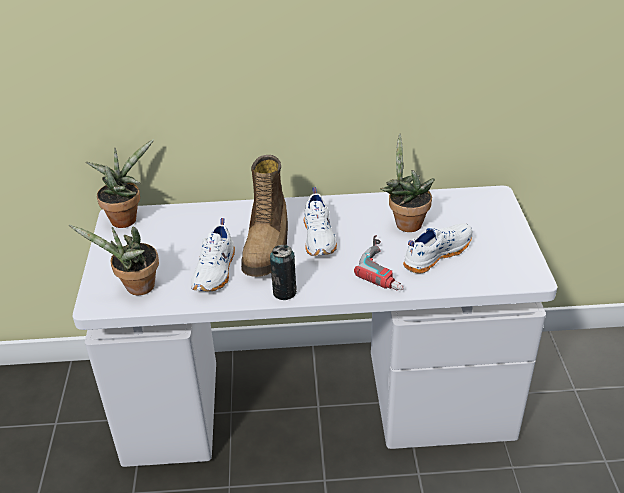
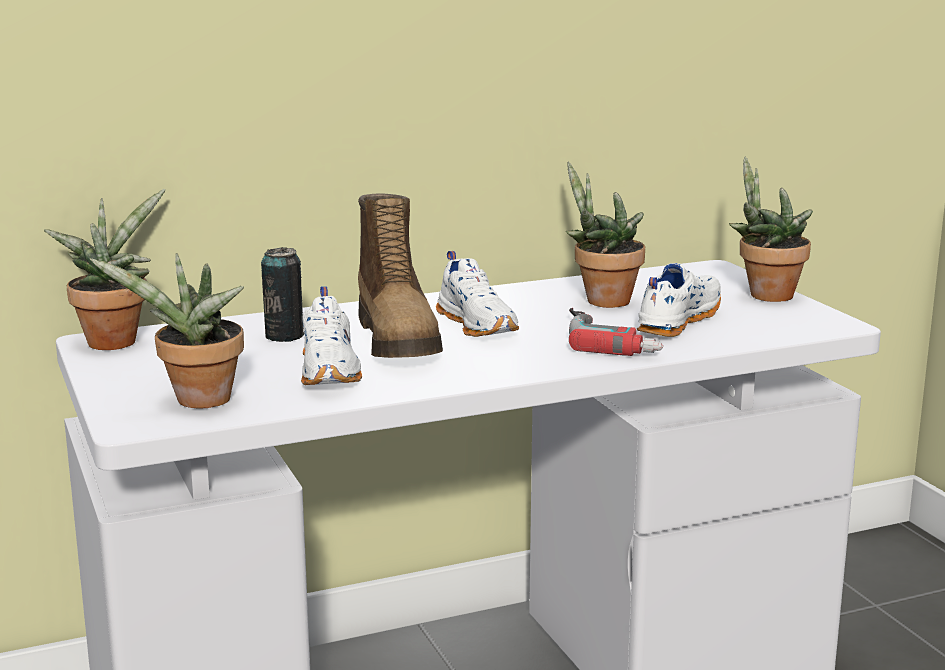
camera: 20 degrees left, 20 degrees down
can [270,245,297,300] -> can moved to [261,247,304,342]
none -> potted plant [729,157,813,302]

